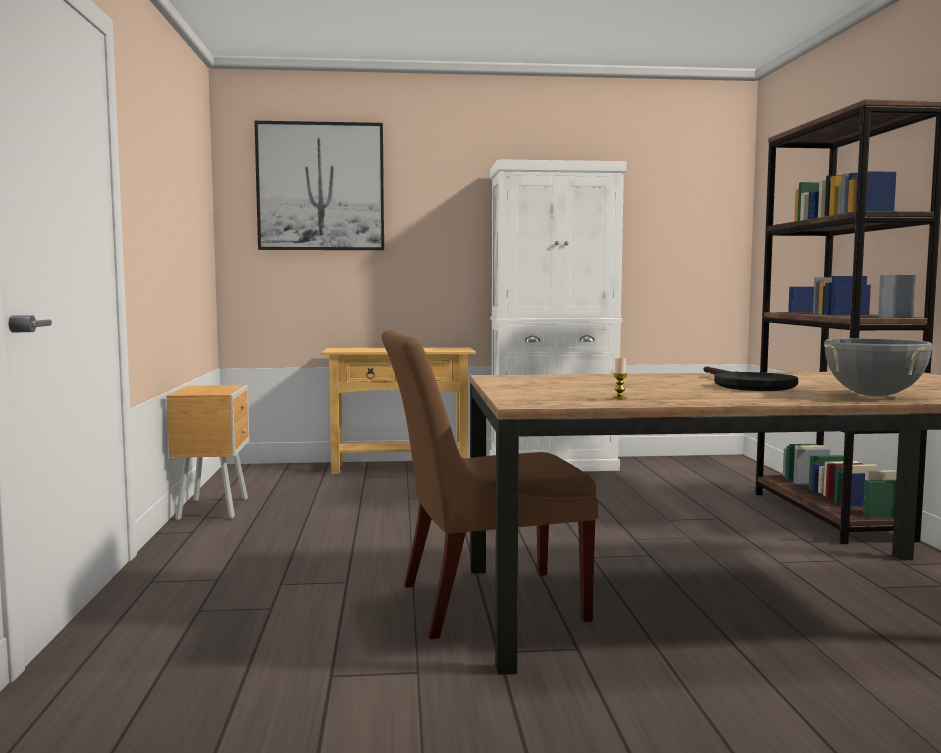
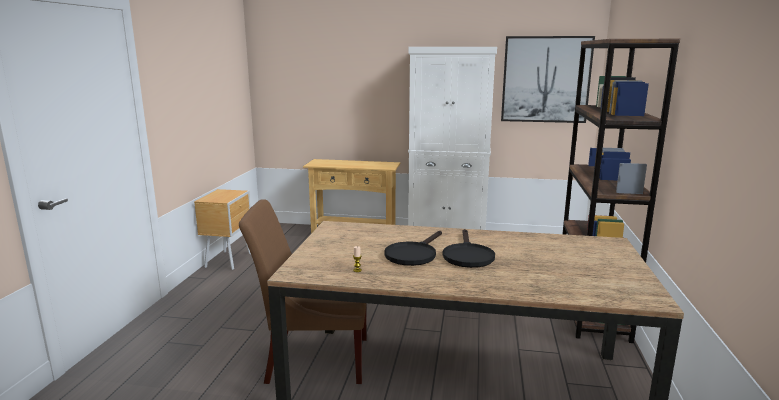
camera: 15 degrees right, 10 degrees up
picture [254,121,384,250] -> picture moved to [501,36,595,123]
grey cooking pot [824,338,933,396] -> none
none -> black frying pan [384,231,442,266]

